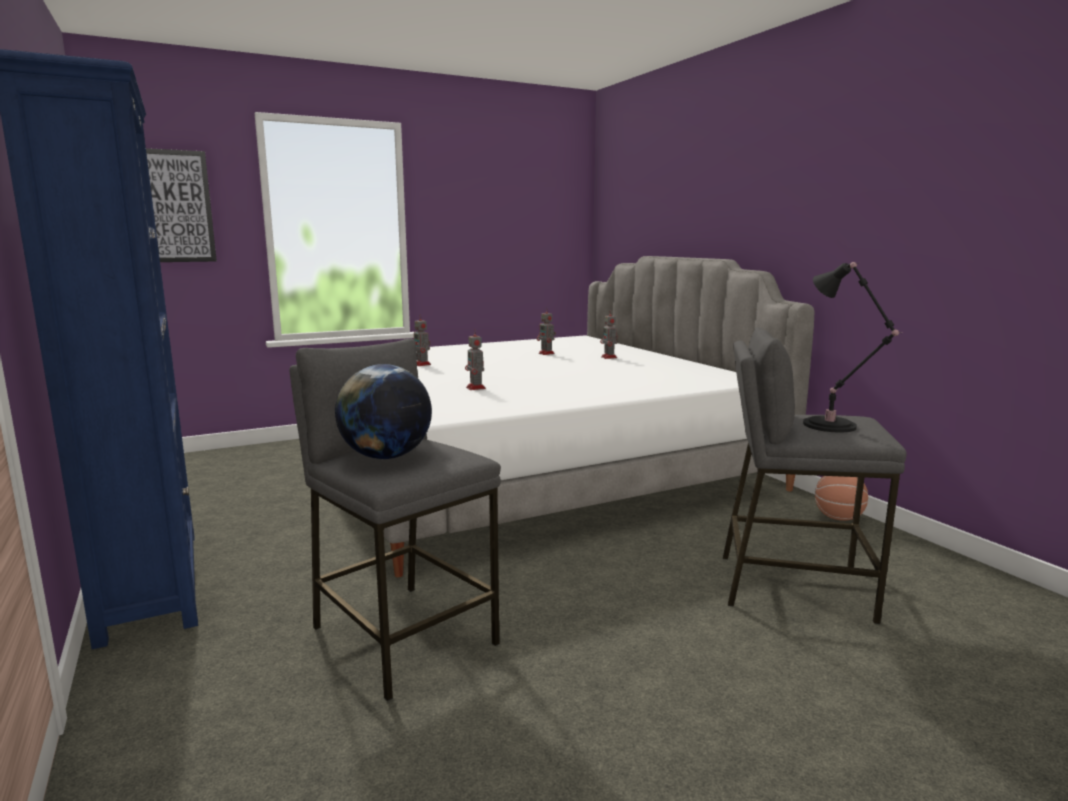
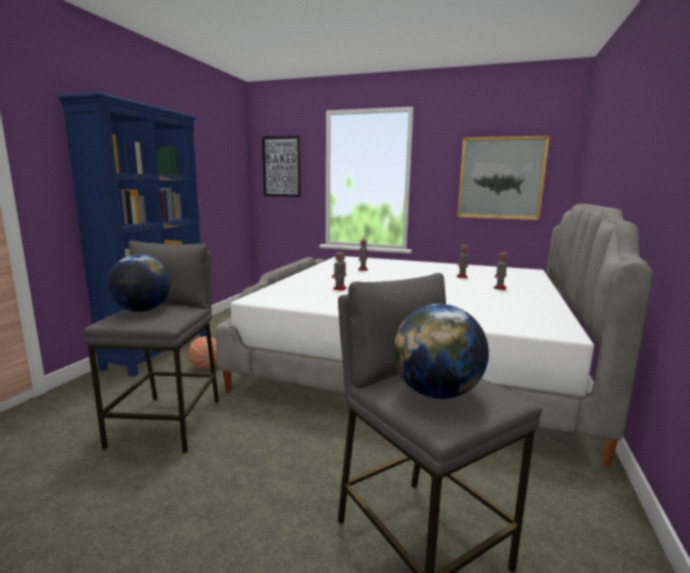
camera: 45 degrees right, 0 degrees up
black table lamp [803,262,902,433] -> globe [393,304,489,399]
basketball [815,476,868,521] -> basketball moved to [188,336,217,369]
none -> picture [457,136,550,220]

